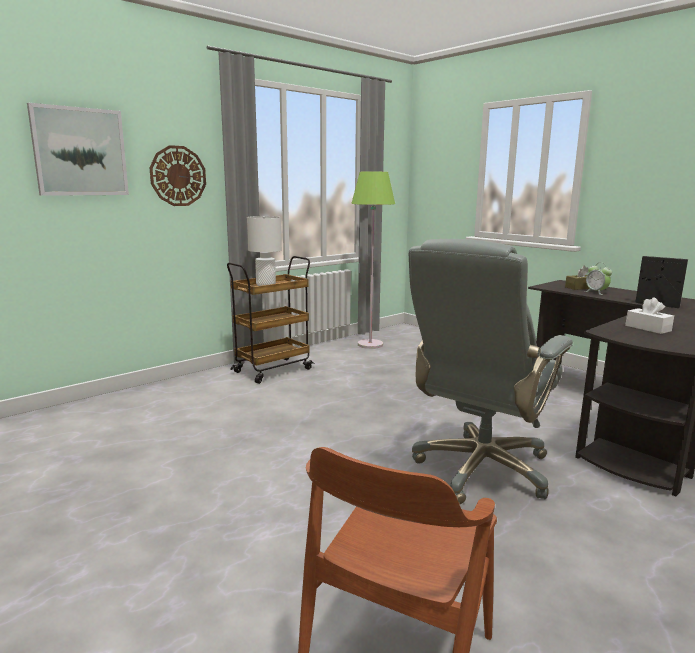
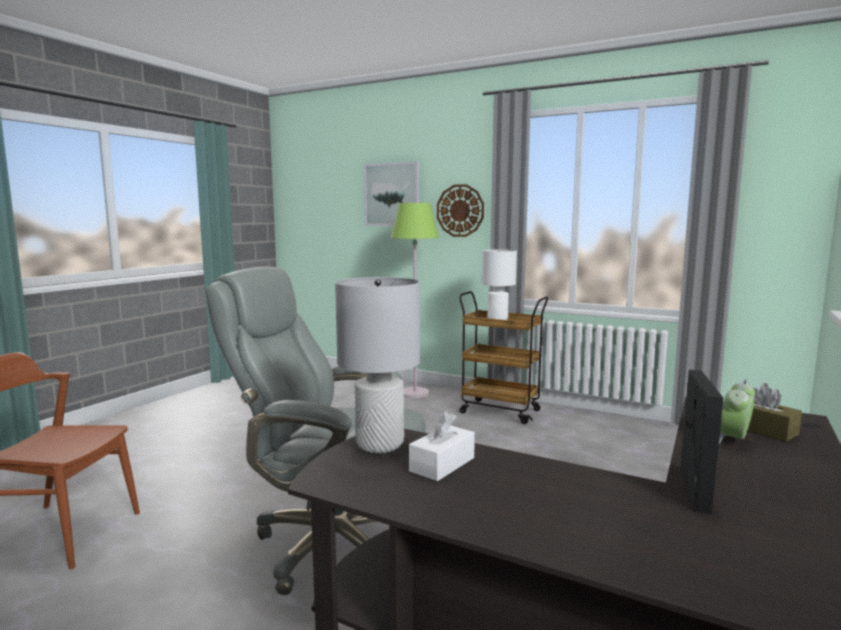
camera: 70 degrees right, 5 degrees down
green floor lamp [351,171,395,349] -> green floor lamp moved to [391,203,439,398]
none -> grey table lamp [335,277,420,454]

